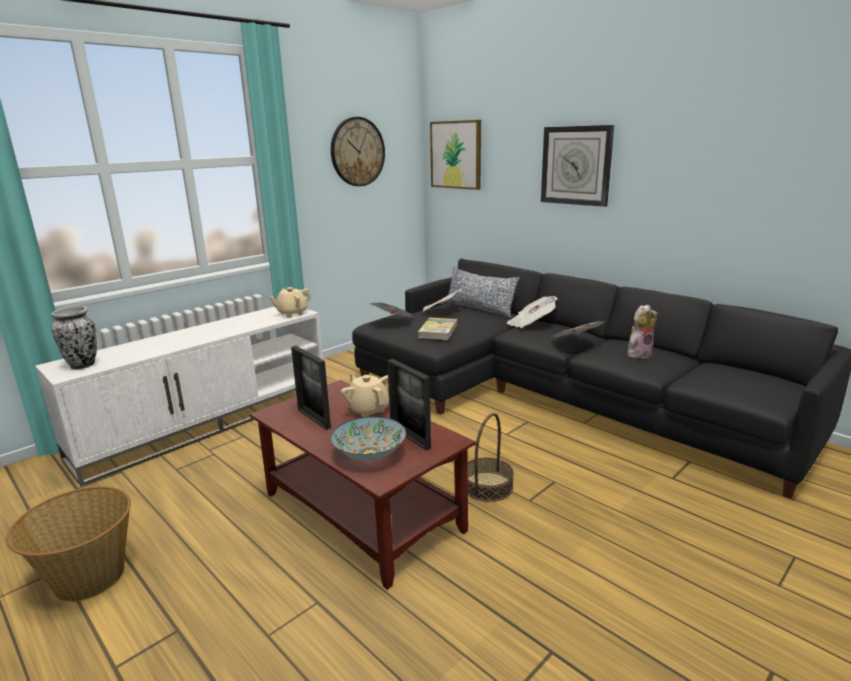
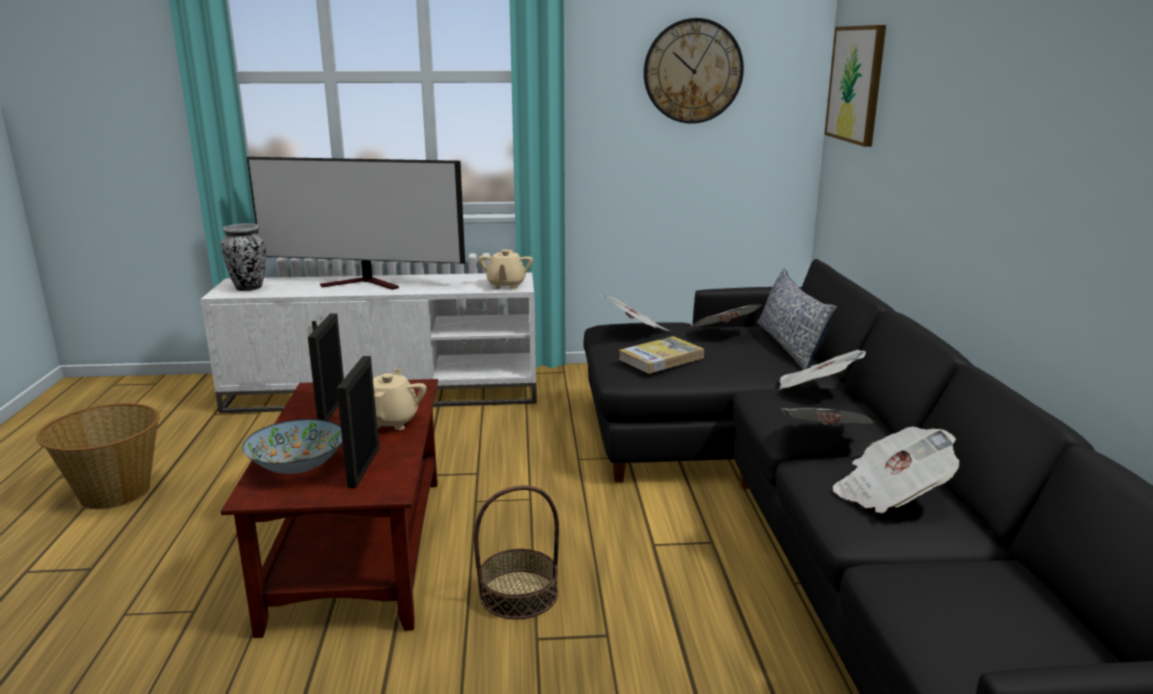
camera: 40 degrees right, 0 degrees up
beige teapot [269,287,311,317] -> beige teapot turned 90 degrees counterclockwise [479,249,533,289]
wall clock [541,125,614,207] -> none
plush toy [627,305,658,359] -> newspaper [833,426,960,513]
none -> television [247,157,465,290]

